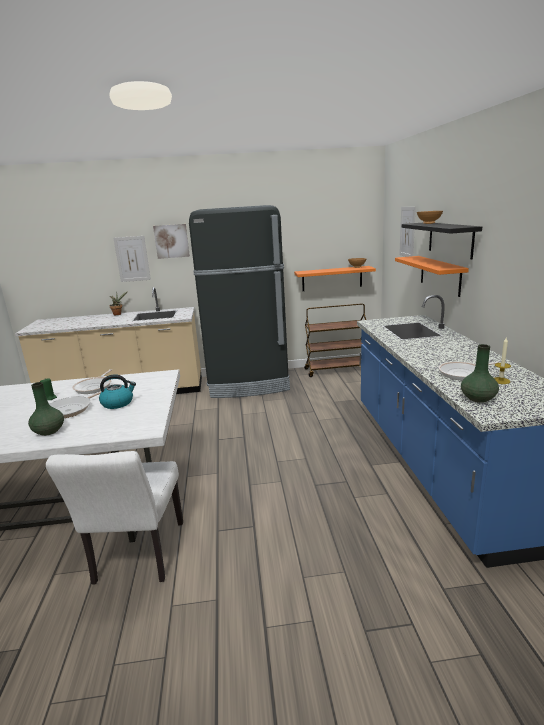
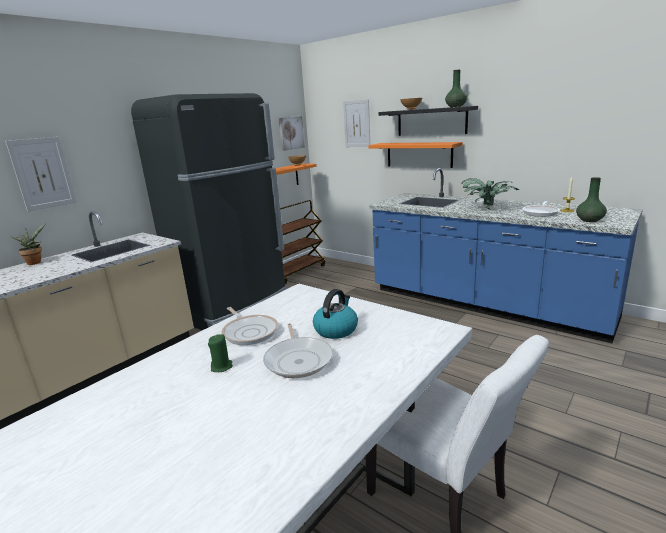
camera: 45 degrees left, 0 degrees up
green vase [28,382,64,436] -> green vase moved to [445,70,467,107]
picture [153,224,190,259] -> picture moved to [279,116,305,151]
none -> potted plant [461,178,519,209]

